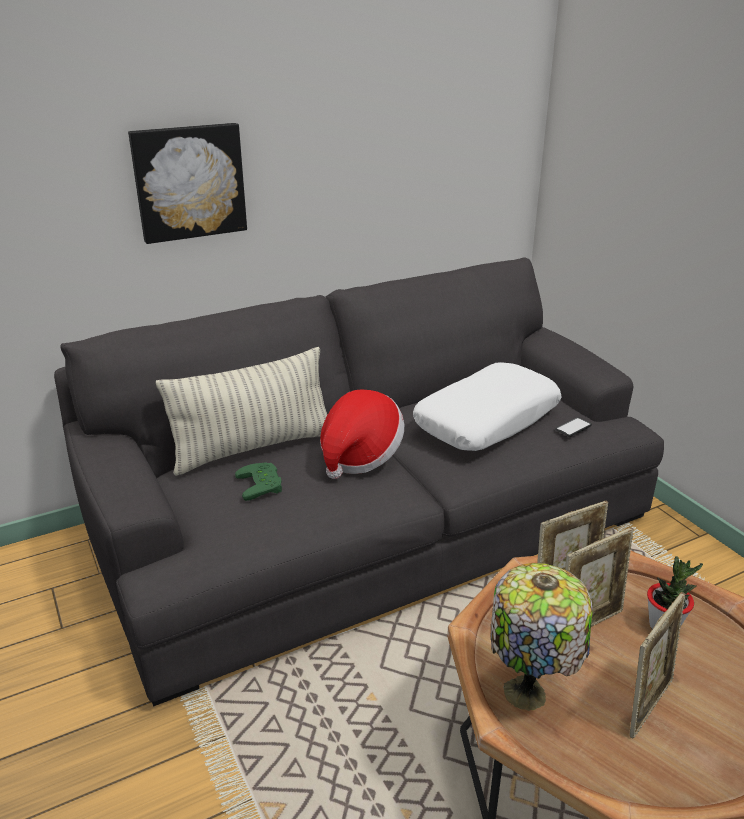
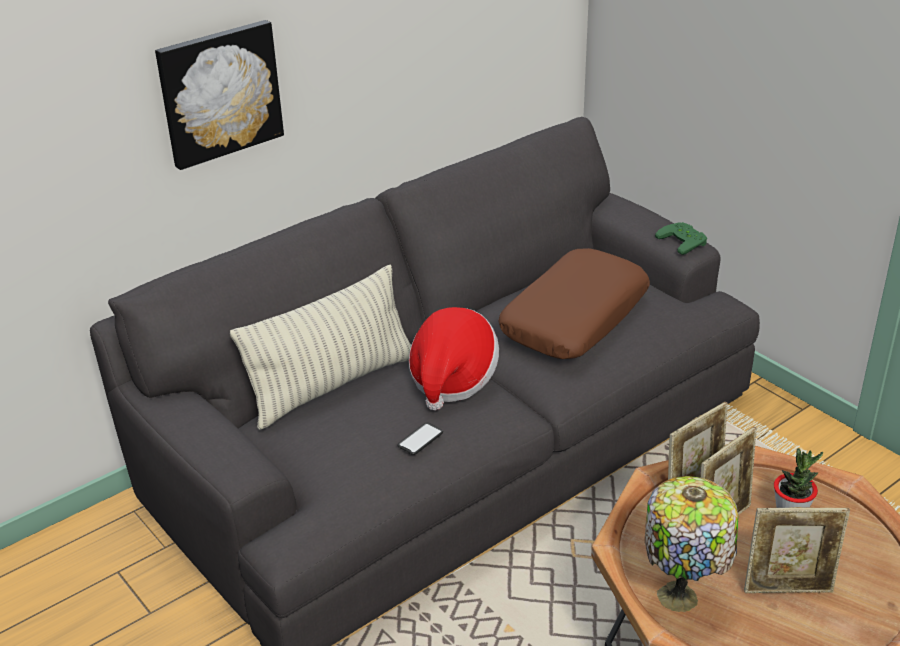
camera: 10 degrees left, 5 degrees up
green game controller [235,463,282,501] -> green game controller moved to [655,222,707,255]
white pillow [413,362,561,451] -> brown pillow [499,248,650,359]
phone [555,417,592,437] -> phone moved to [397,423,443,455]
picture frame [629,592,686,738] -> picture frame turned 60 degrees clockwise [744,507,850,593]

